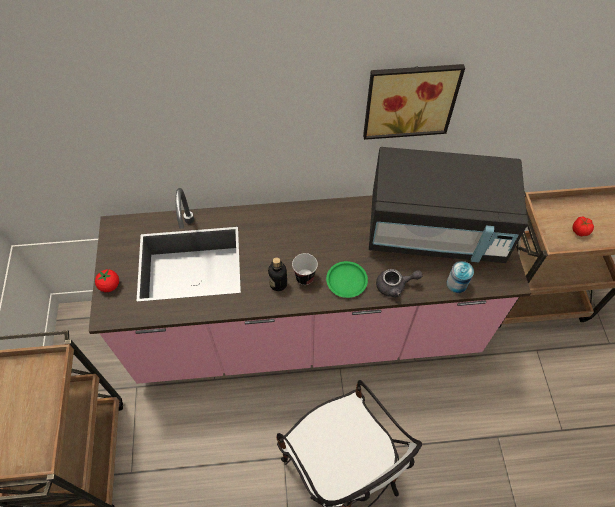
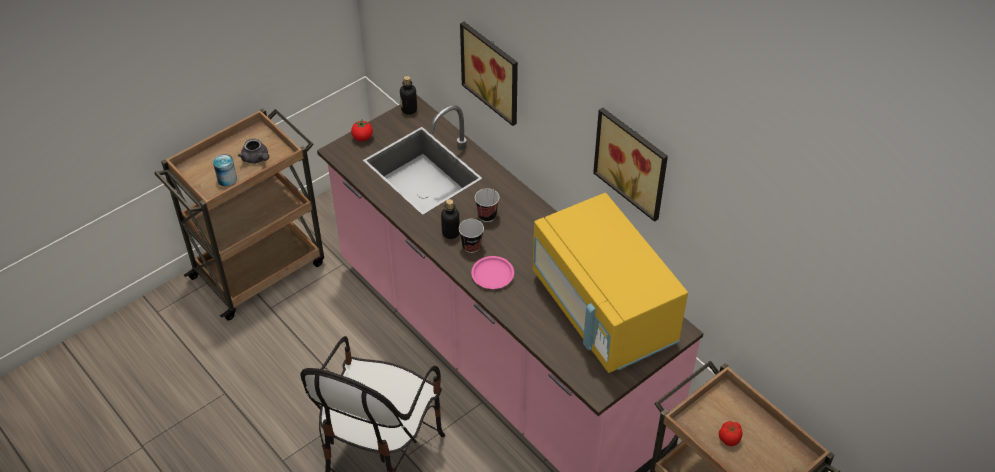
camera: 55 degrees right, 10 degrees down
green plate [326,261,368,298] -> pink plate [471,256,514,289]
black microwave [369,147,528,263] -> yellow microwave [533,193,688,373]
grey teapot [376,269,423,297] -> grey teapot moved to [238,139,269,164]
can [446,261,474,293] -> can moved to [213,154,237,186]
none -> bottle [400,76,417,115]
none -> picture [460,22,518,126]
none -> cup [475,188,499,222]

